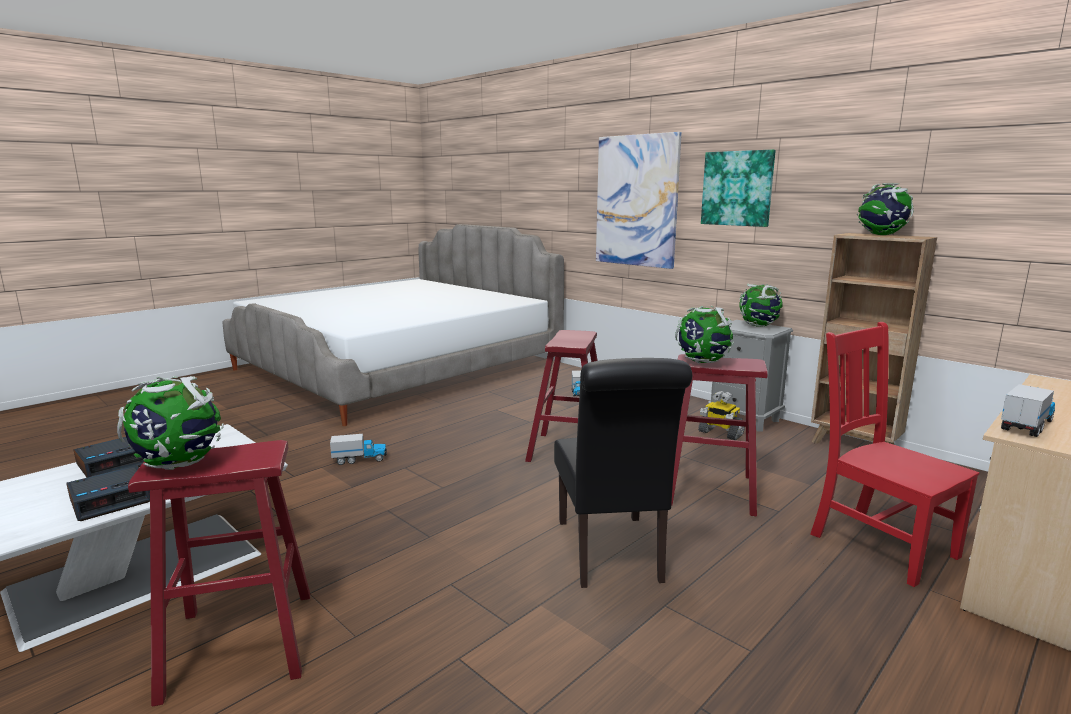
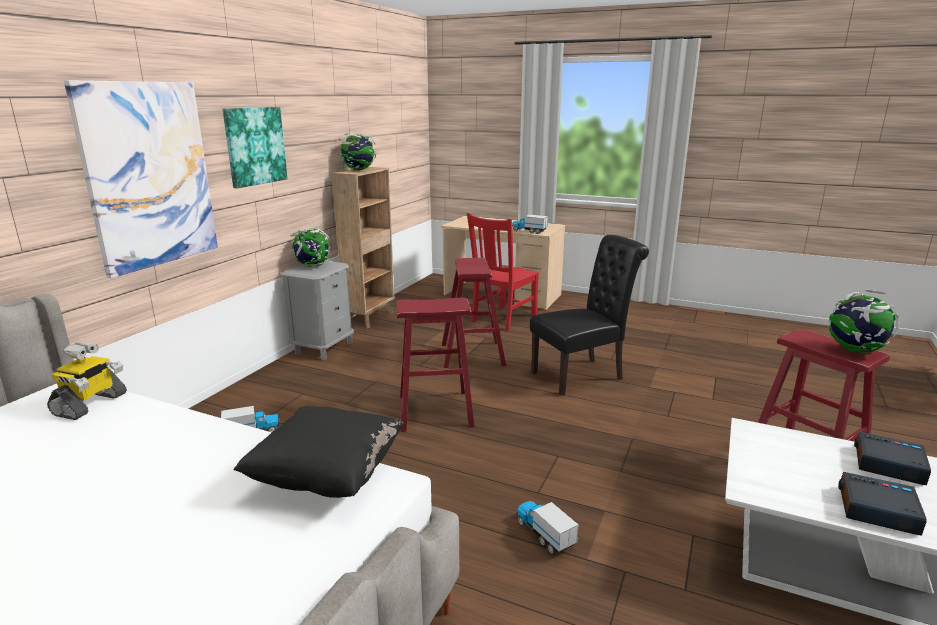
camera: 110 degrees left, 5 degrees up
globe [675,306,734,364] -> none
toy robot [698,391,745,440] -> toy robot moved to [47,342,127,420]
none -> black pillow [234,406,404,498]

